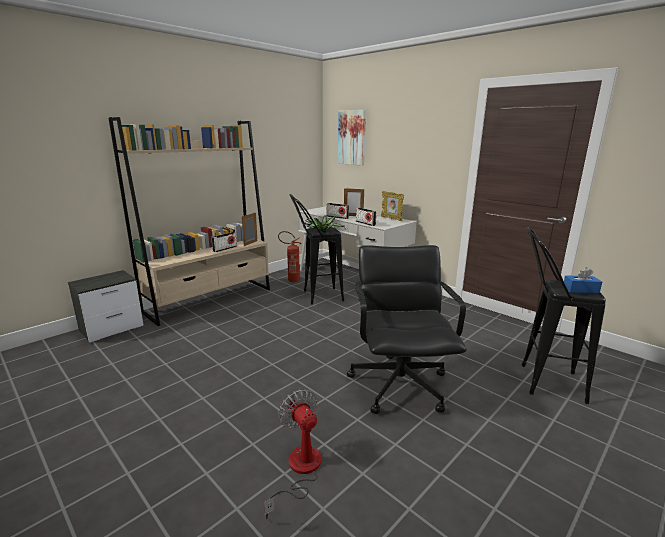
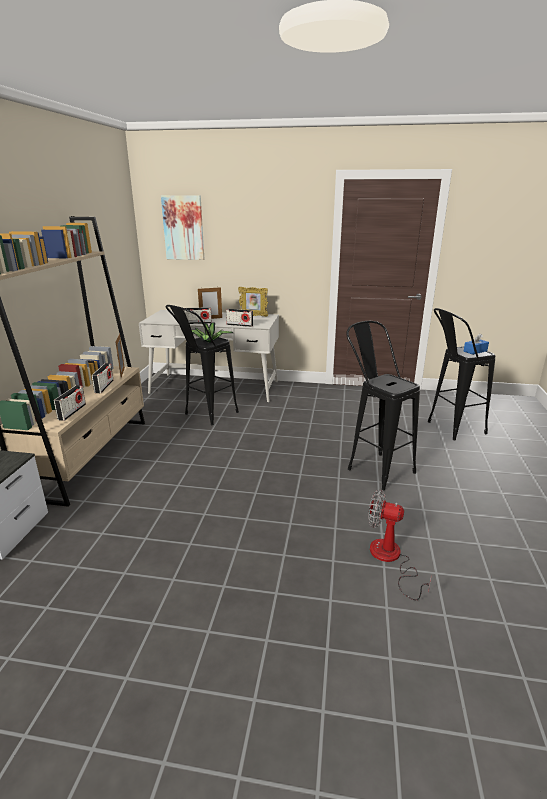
camera: 35 degrees left, 5 degrees up
fire extinguisher [278,231,301,282] -> none
black office chair [347,245,467,414] -> black stool [346,321,420,490]
none -> radio [54,385,86,421]

